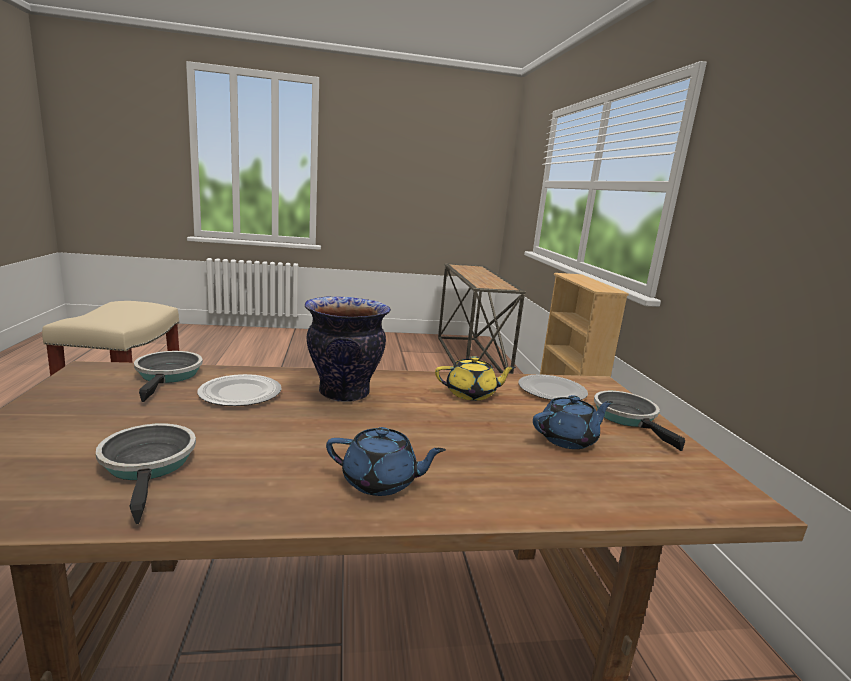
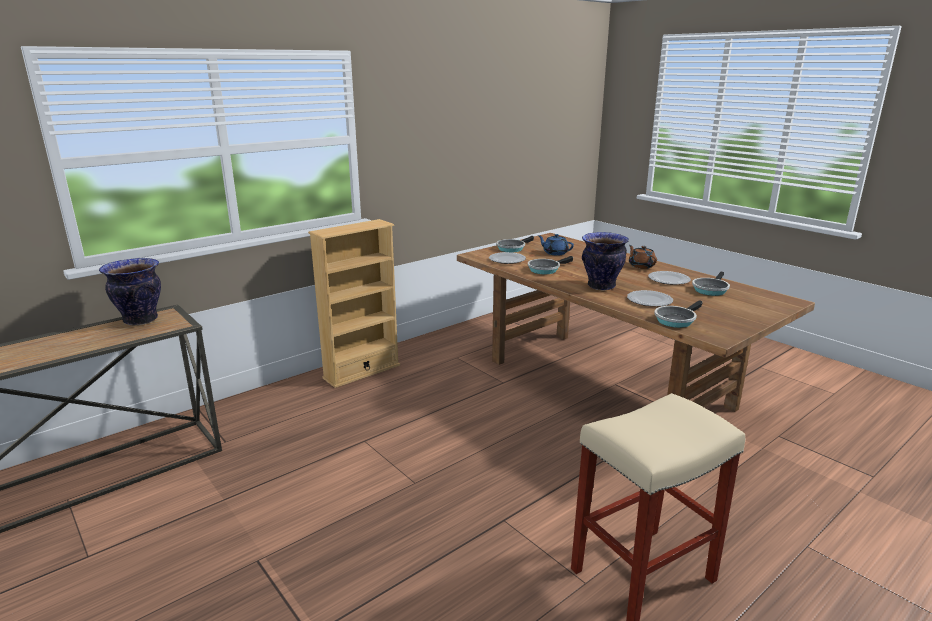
camera: 120 degrees left, 5 degrees up
blue teapot [326,427,446,496] -> brown teapot [629,245,657,269]
yellow teapot [435,356,516,401] -> frying pan [528,256,573,274]
none -> vase [99,258,161,325]
none -> plate [648,271,691,285]

